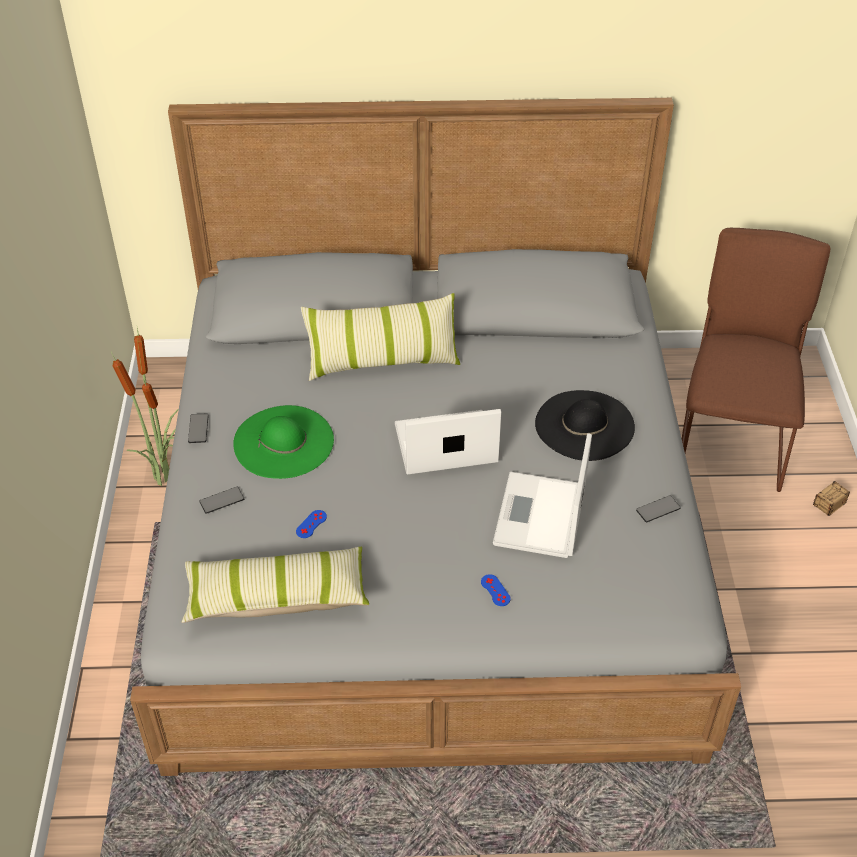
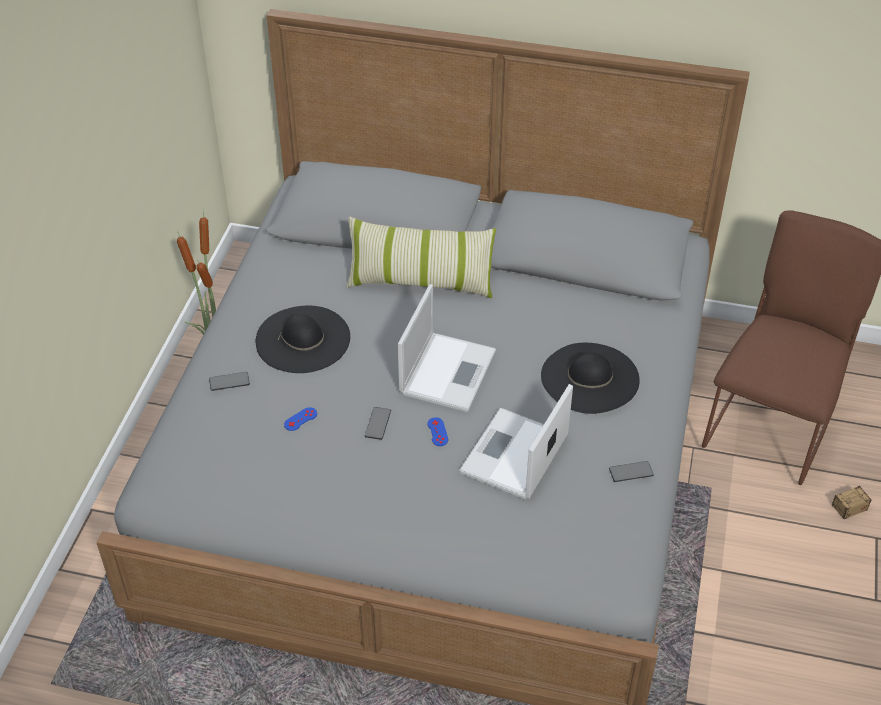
camera: 15 degrees right, 0 degrees up
pillow [182,547,369,623] -> none
phone [188,413,209,443] -> phone moved to [365,407,391,440]
green hat [233,405,334,479] -> black hat [256,306,350,373]
laptop [395,409,501,474] -> laptop turned 105 degrees clockwise [398,284,496,412]
blue game controller [481,574,511,606] -> blue game controller moved to [427,417,448,446]

